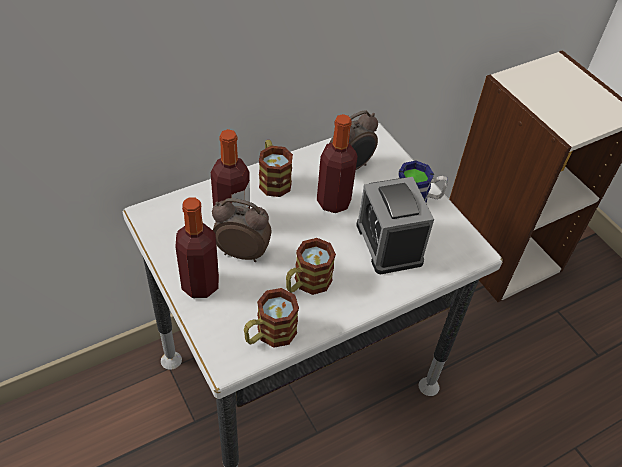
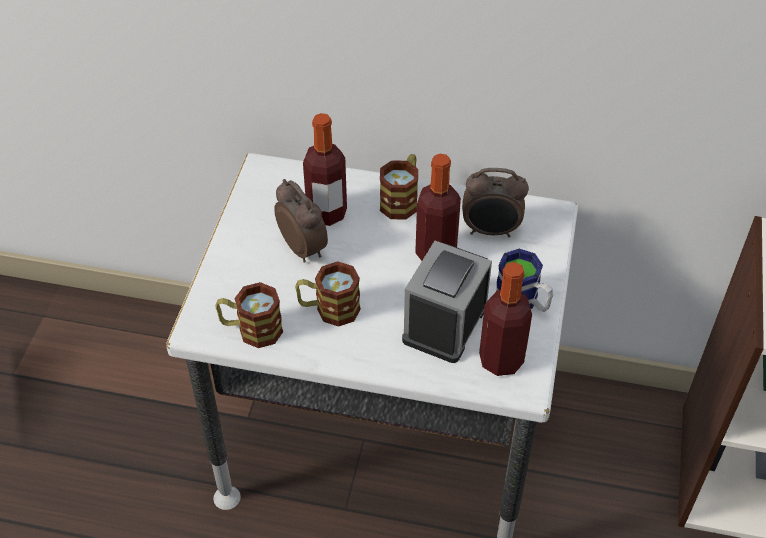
camera: 45 degrees right, 0 degrees up
bottle [175,197,219,298] -> bottle moved to [479,262,532,376]

